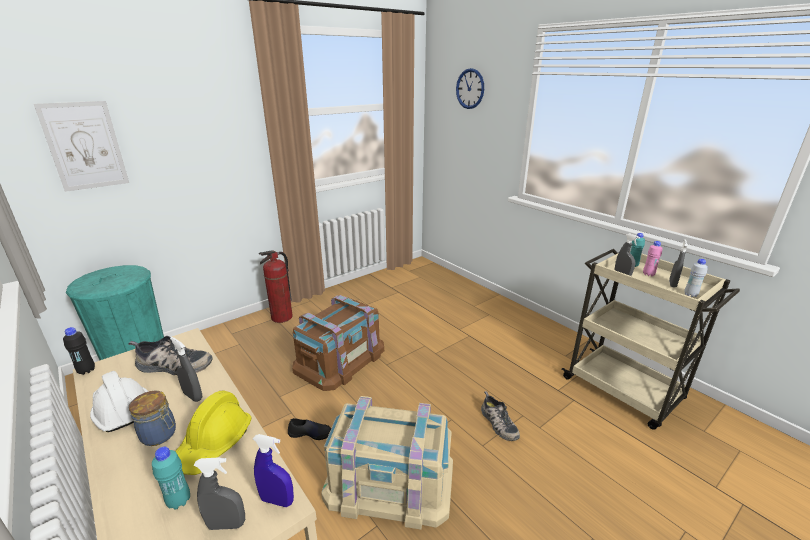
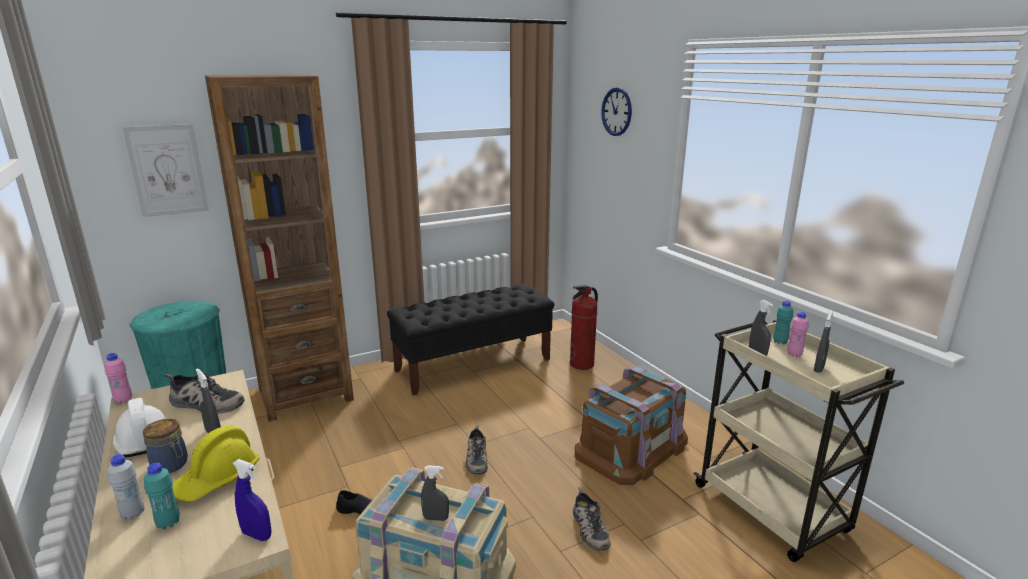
camera: 10 degrees right, 5 degrees down
black bottle [63,327,95,375] -> pink bottle [104,353,132,404]
grey spray bottle [194,457,245,530] -> grey spray bottle moved to [421,465,449,521]
fire extinguisher [259,250,293,323] -> fire extinguisher moved to [570,285,598,370]
brown storage box [292,295,384,391] -> brown storage box moved to [575,366,688,485]
white bottle [685,259,708,297] -> white bottle moved to [107,454,144,520]
none -> brown bookcase [205,74,354,422]
none -> black bench [387,284,554,396]
none -> shoe [466,425,488,475]

